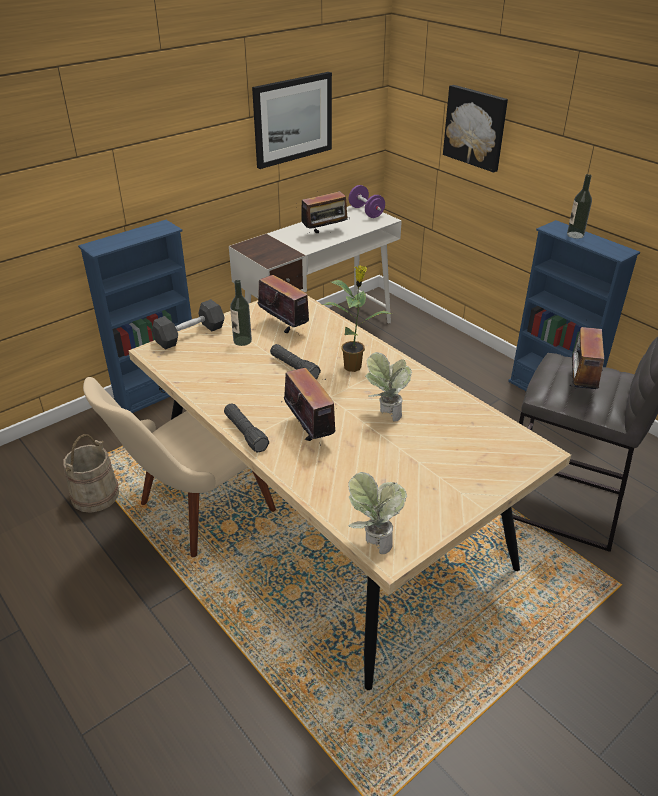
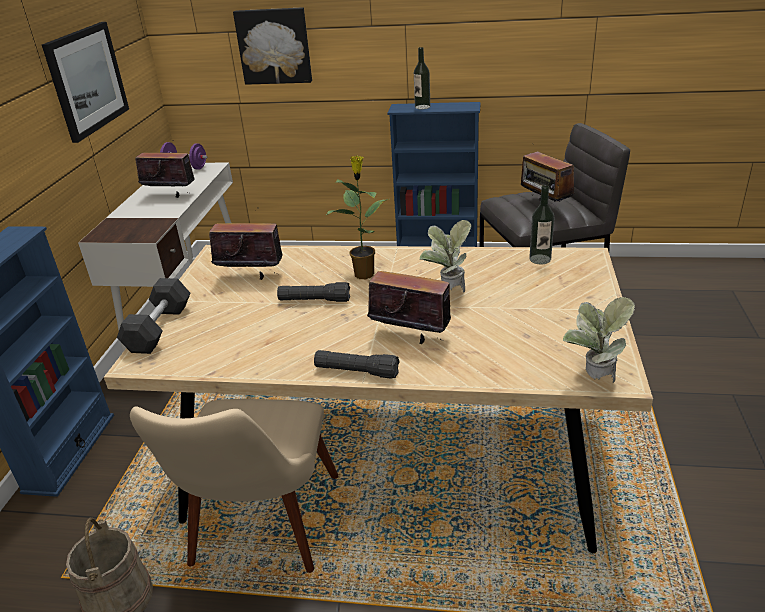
camera: 40 degrees left, 5 degrees down
bottle [230,280,252,346] -> bottle moved to [529,185,555,264]
radio [301,191,350,234] -> radio turned 105 degrees counterclockwise [135,153,195,198]

